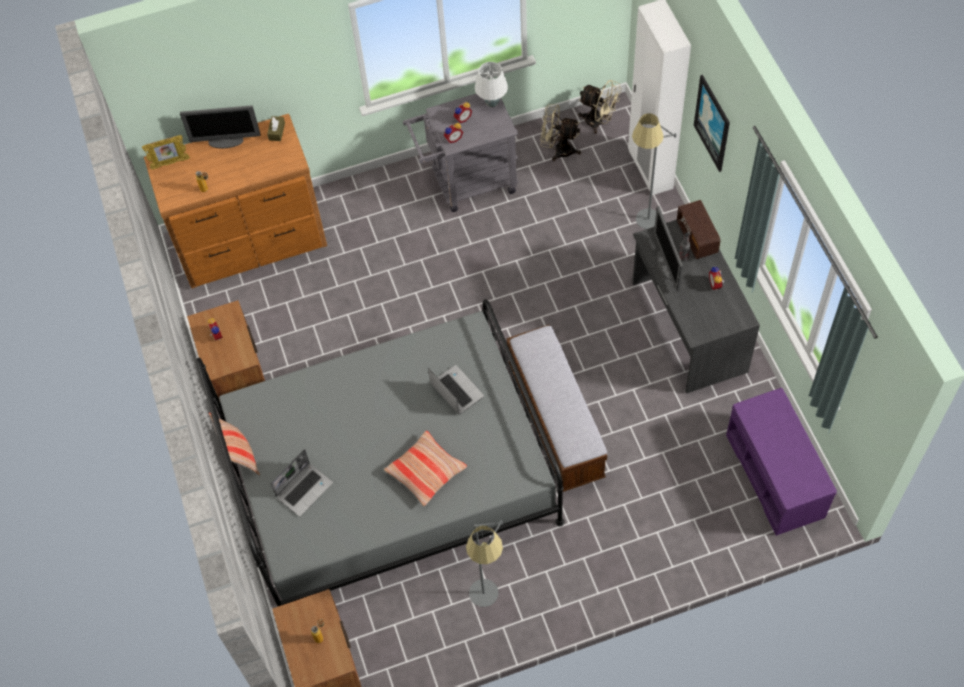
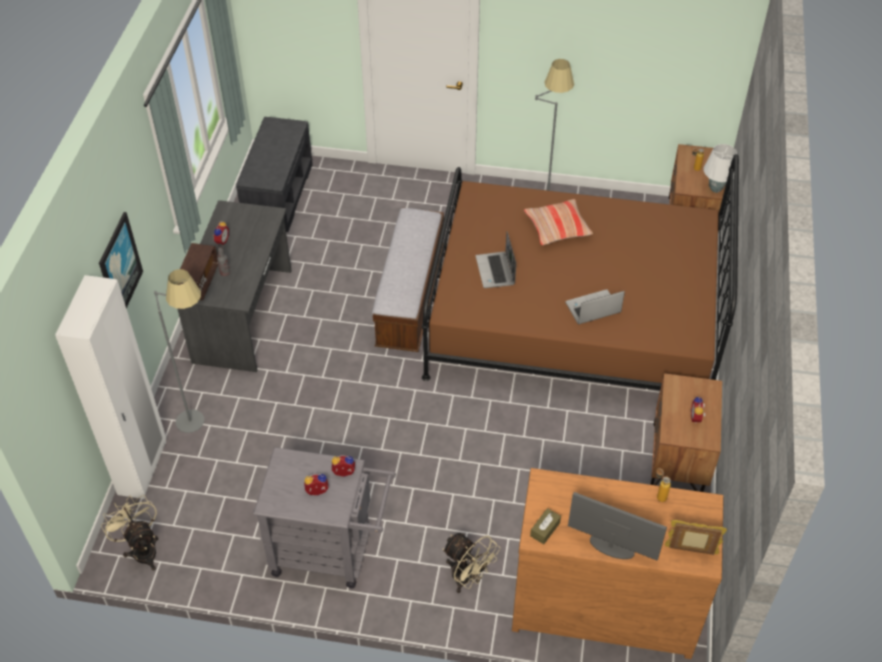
camera: 155 degrees left, 10 degrees down
grey bed [196,299,565,606] -> brown bed [422,154,739,390]
pillow [209,412,260,476] -> none
laptop [270,449,333,517] -> laptop moved to [565,289,625,324]
white table lamp [475,62,508,107] -> white table lamp moved to [704,144,737,193]
beige fan [540,104,581,161] -> beige fan moved to [442,533,500,593]
monitor [654,206,683,291] -> none
purple bench [726,388,837,536] -> grey bench [236,117,313,232]

